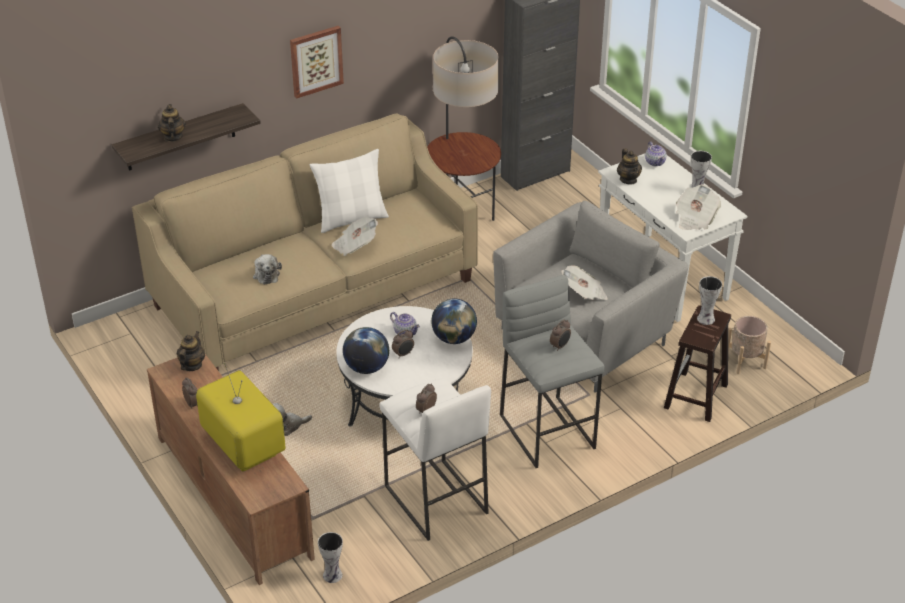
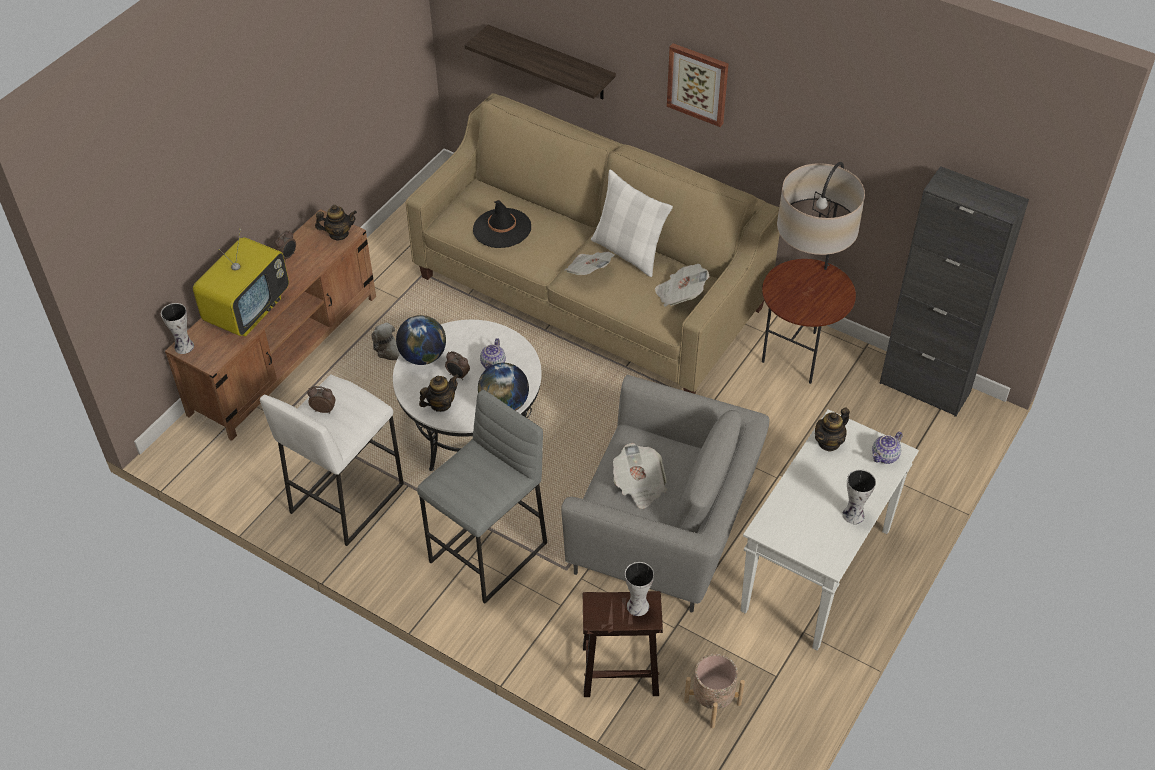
camera: 65 degrees right, 10 degrees up
teapot [158,104,186,142] -> teapot moved to [419,374,459,412]
plush toy [253,254,282,285] -> black hat [473,200,531,248]
vase [318,532,343,583] -> vase moved to [161,303,194,354]
alarm clock [550,320,571,351] -> none
newspaper [676,185,721,230] -> newspaper moved to [655,264,709,307]

